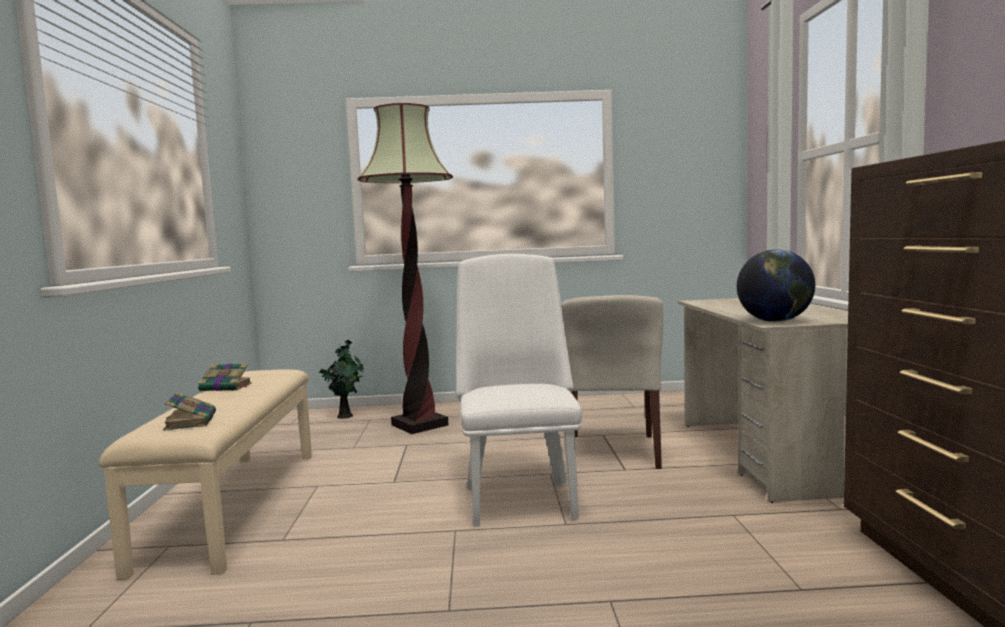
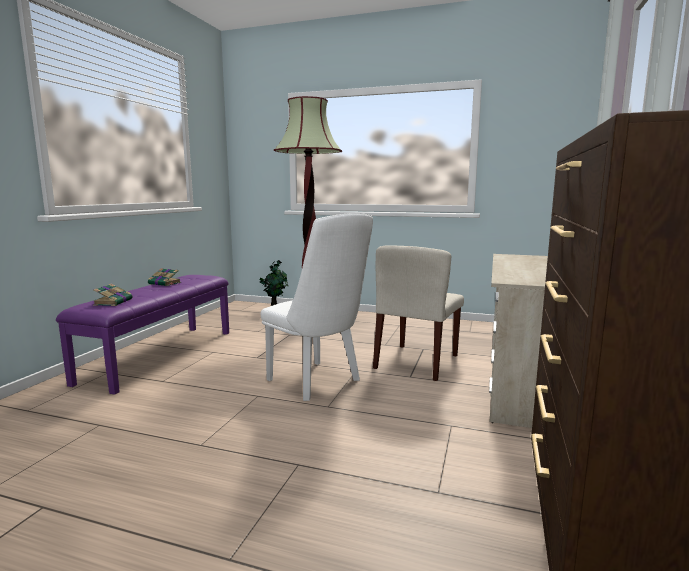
camera: 20 degrees right, 5 degrees up
beige bench [99,369,312,580] -> purple bench [56,275,229,395]
white chair [456,254,582,527] -> white chair turned 120 degrees clockwise [261,213,373,401]
globe [737,249,815,322] -> none

